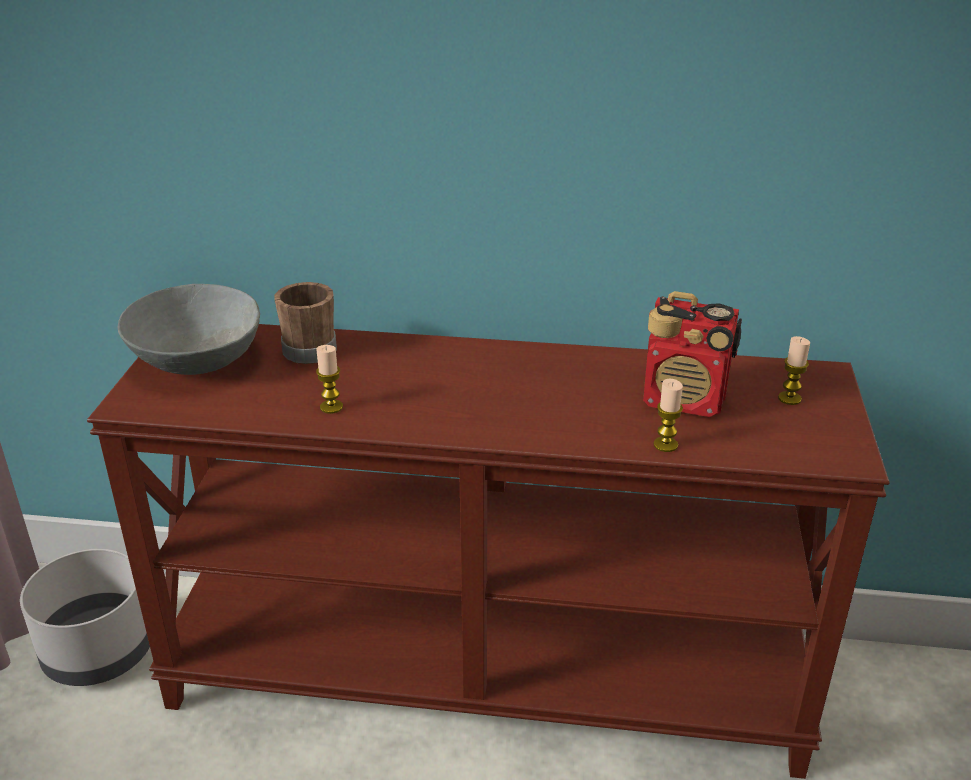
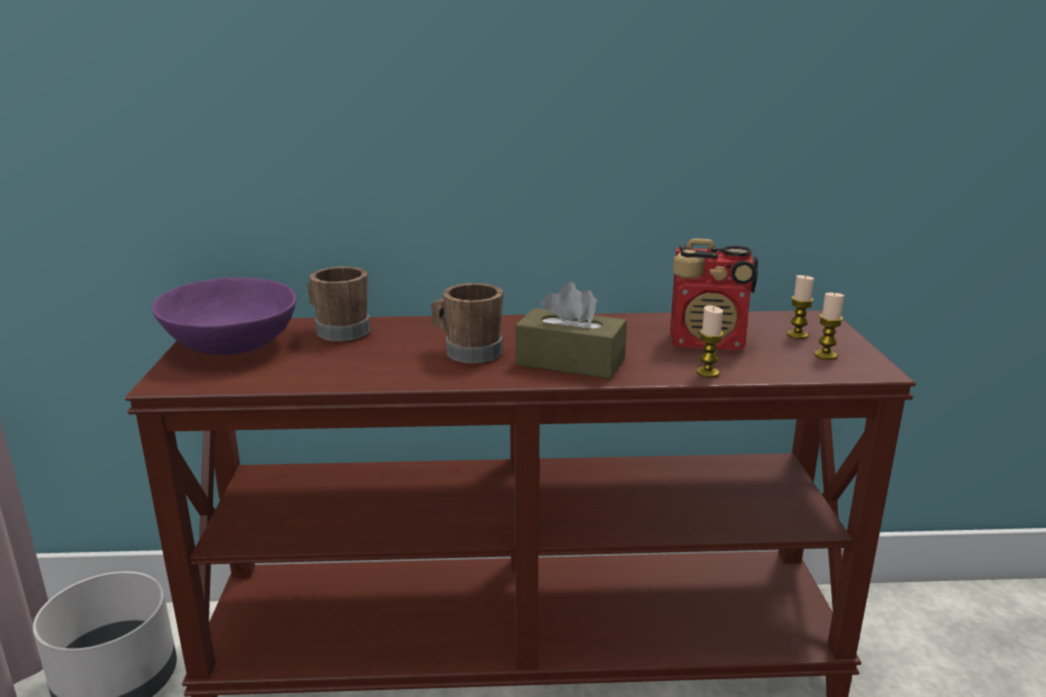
camera: 10 degrees left, 10 degrees down
grey bowl [118,284,260,375] -> purple bowl [152,277,296,355]
candle [316,345,343,414] -> candle moved to [814,293,844,360]
none -> brown mug [431,283,503,364]
none -> brown tissue box [515,282,627,379]

